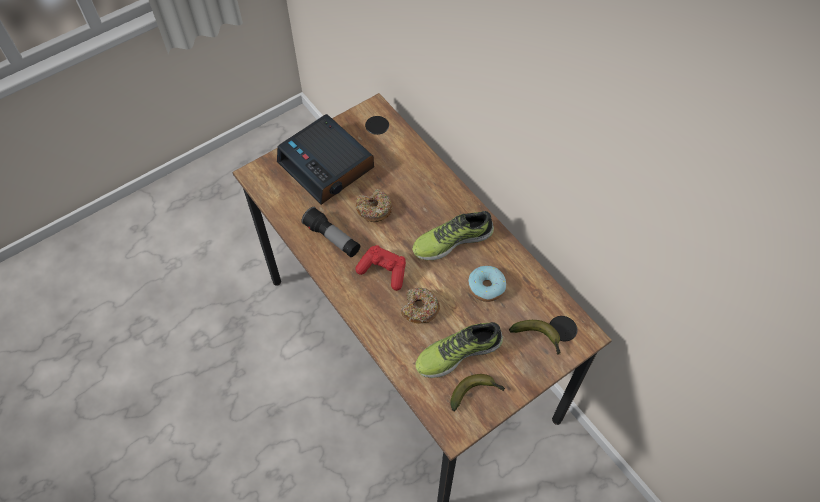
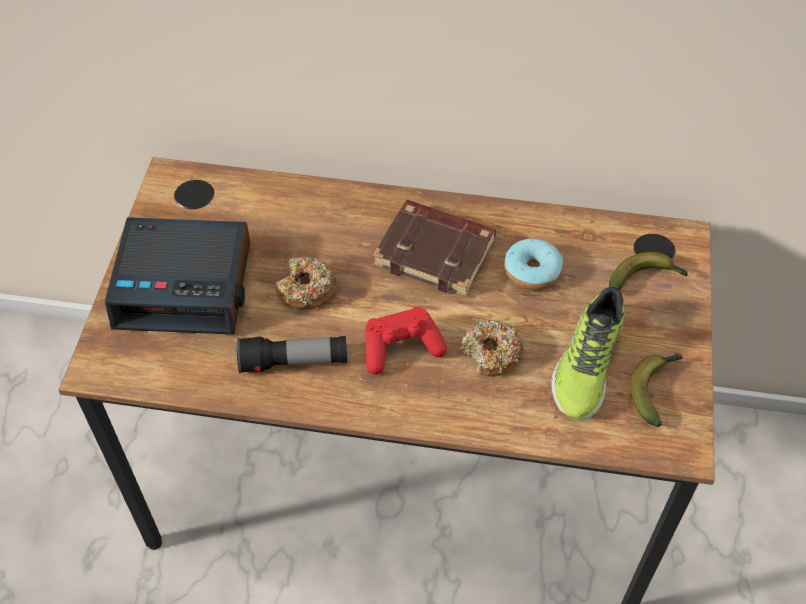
camera: 45 degrees left, 5 degrees down
shoe [412,211,494,260] -> brown book [373,200,496,298]

